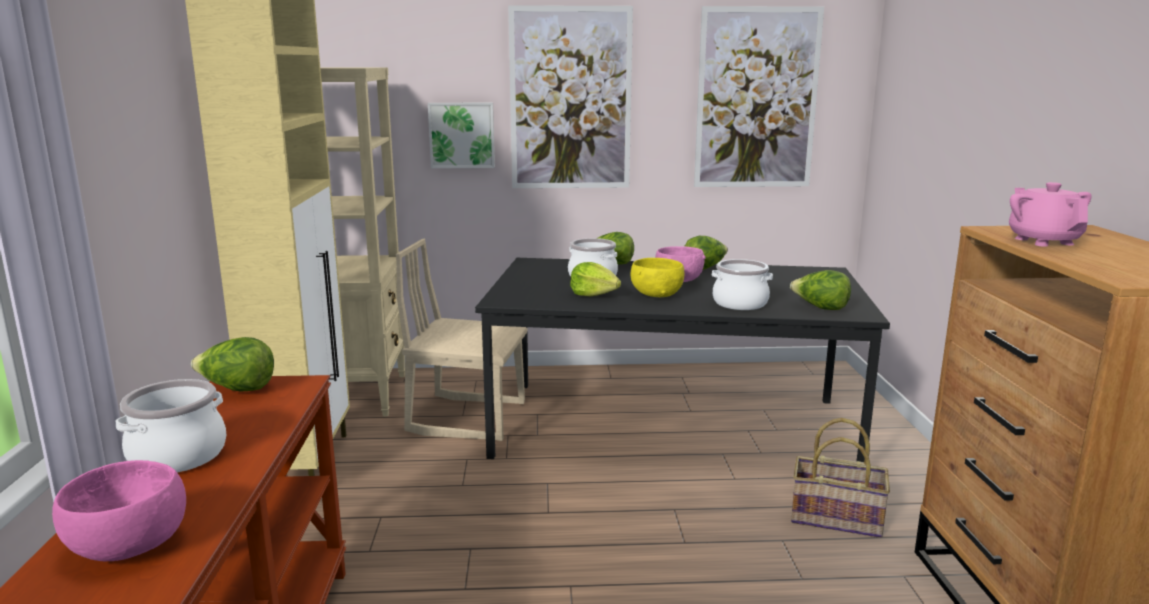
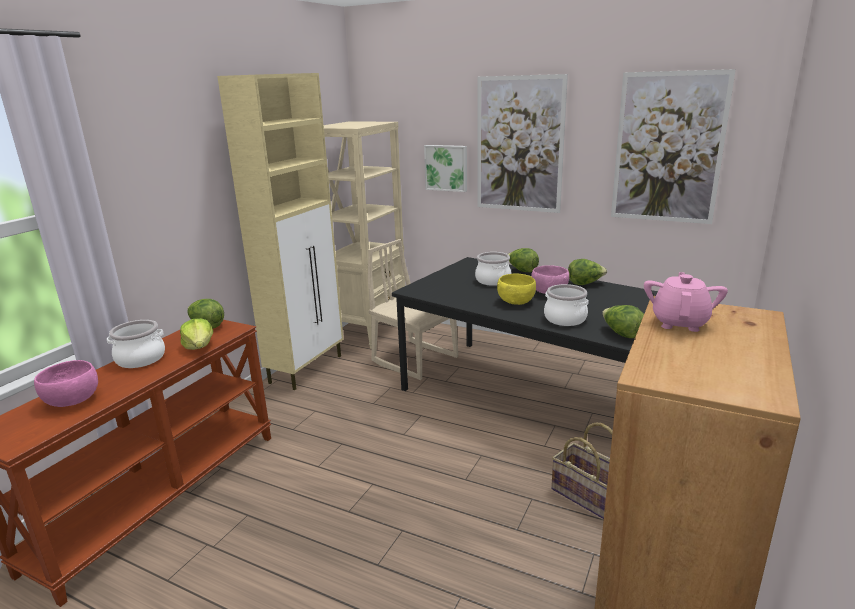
camera: 30 degrees right, 5 degrees up
lettuce [570,262,621,296] -> lettuce moved to [180,318,213,350]

